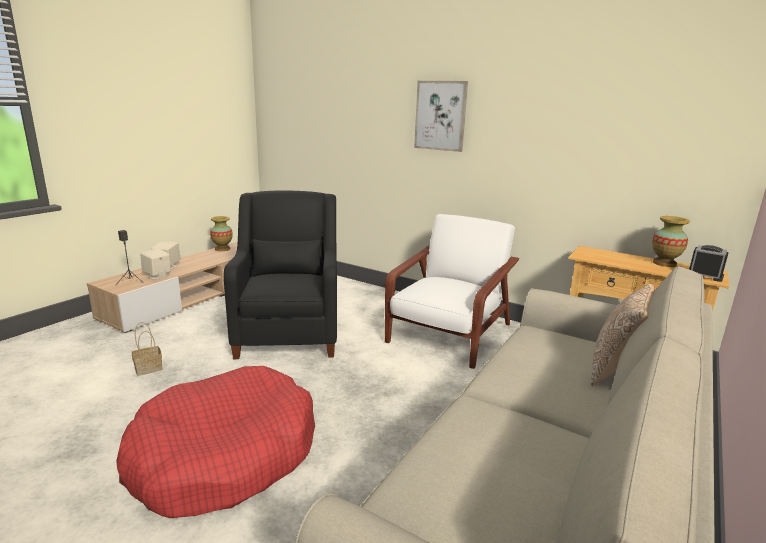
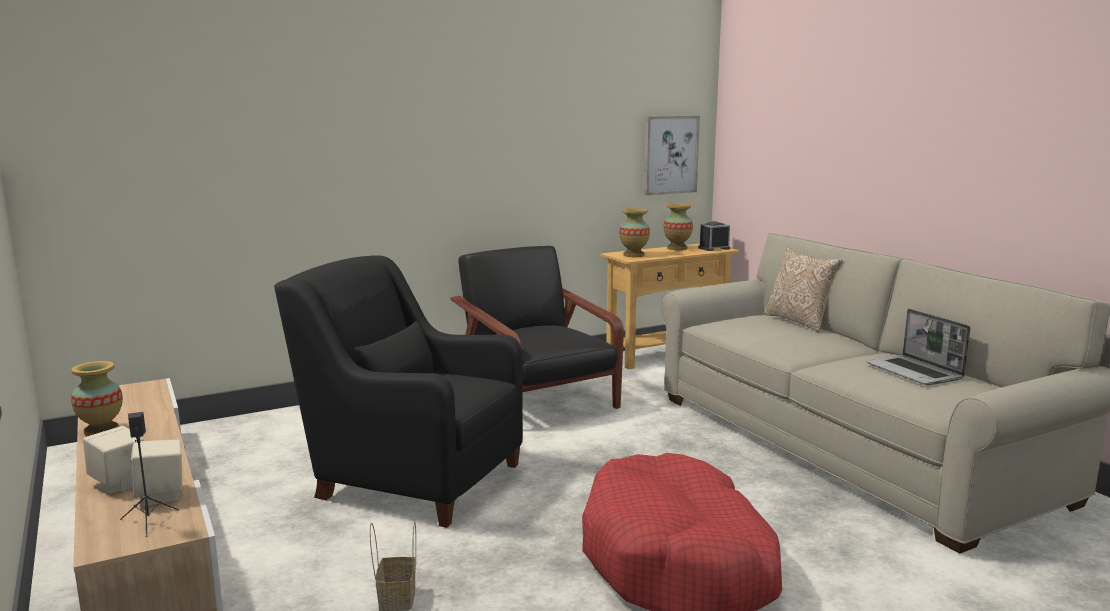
camera: 60 degrees left, 5 degrees down
white armchair [385,214,519,369] -> black armchair [450,246,624,409]
picture [414,81,468,152] -> picture moved to [644,116,700,195]
none -> vase [619,208,650,257]
none -> laptop [866,309,970,385]

